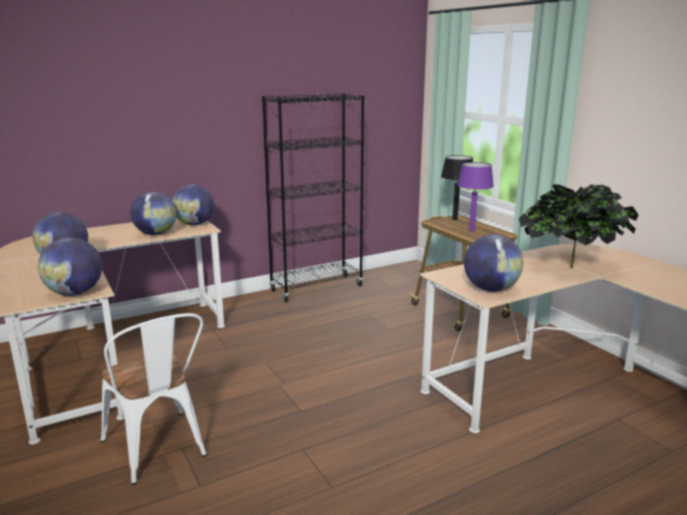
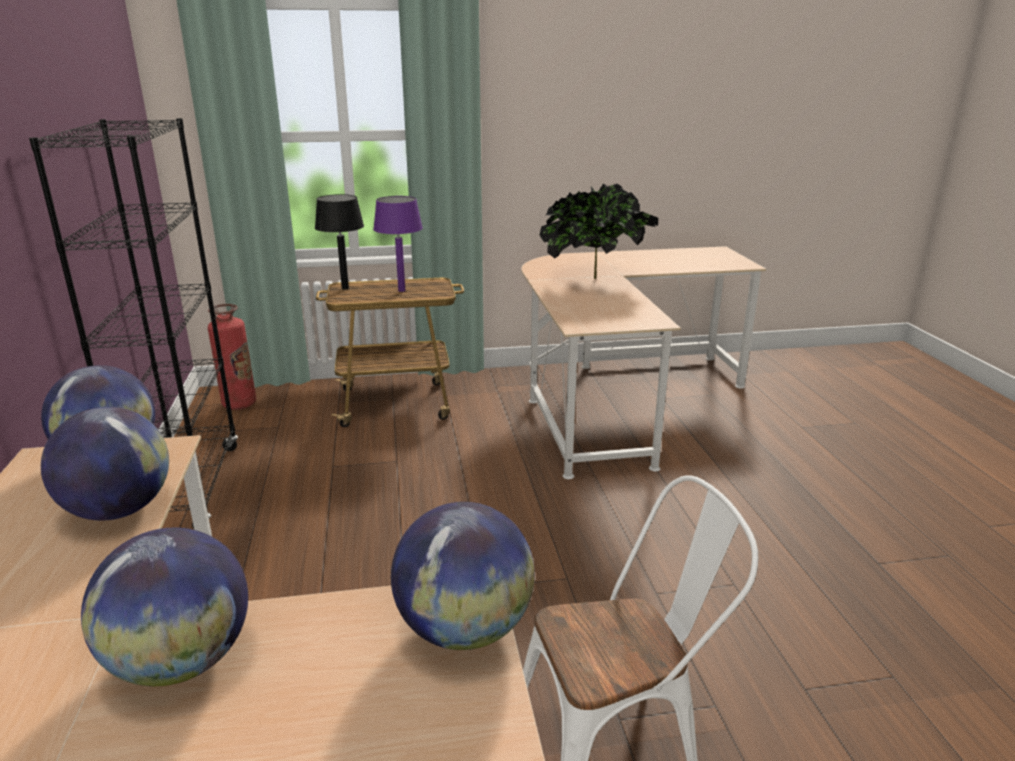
camera: 70 degrees left, 5 degrees up
globe [464,234,523,292] -> none
none -> fire extinguisher [208,304,256,410]

